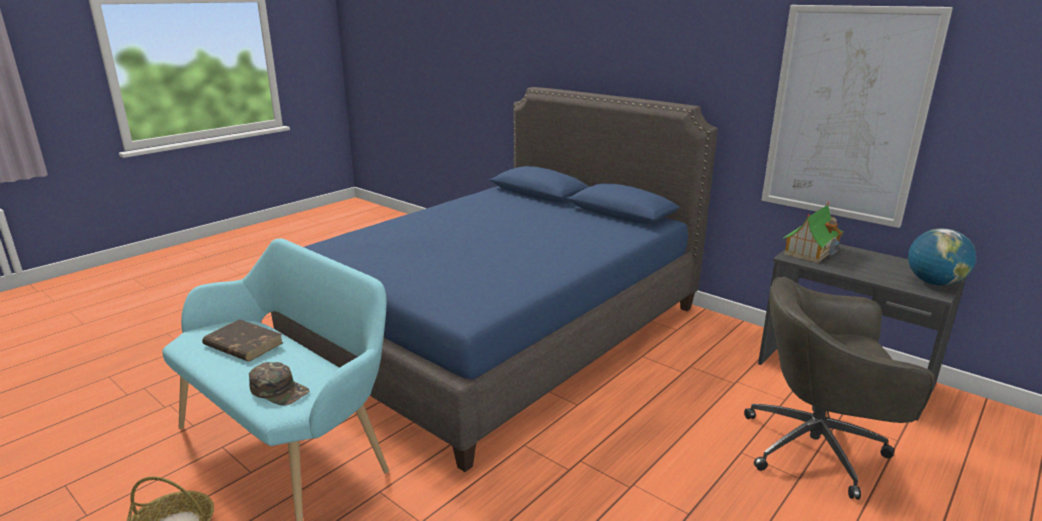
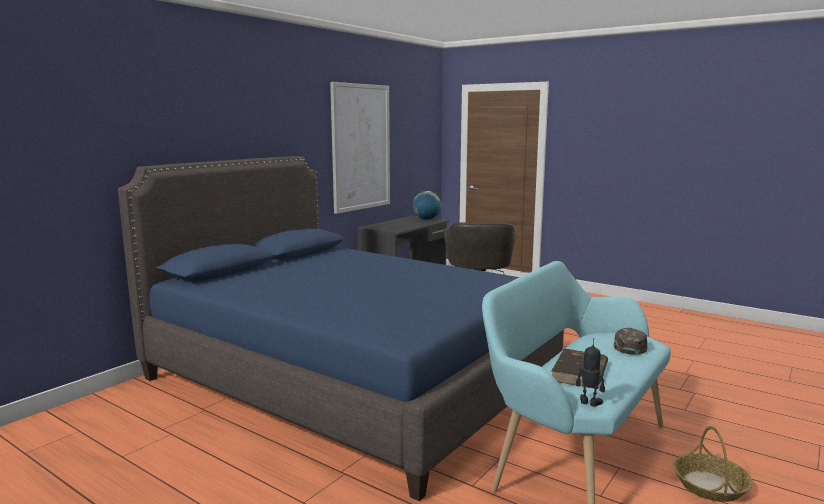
camera: 95 degrees left, 10 degrees down
toy house [783,201,843,263] -> none
none -> toy robot [576,338,605,407]

